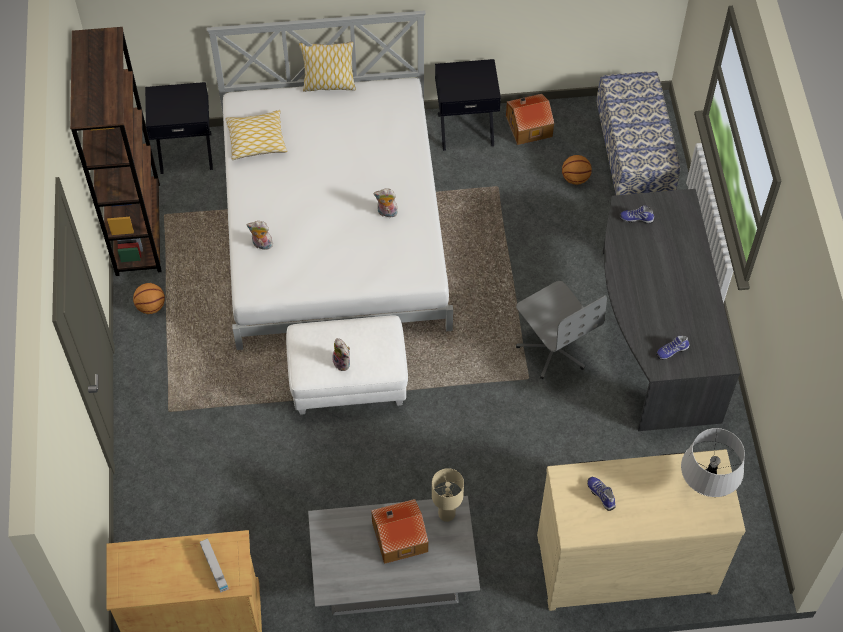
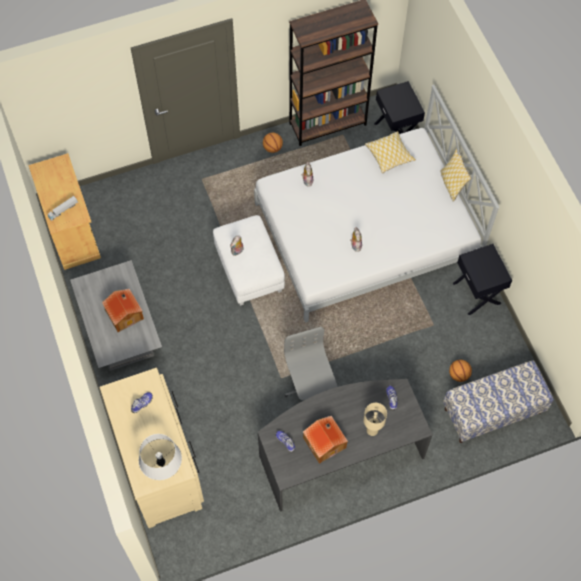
camera: 75 degrees right, 5 degrees up
beige table lamp [432,468,464,522] -> beige table lamp moved to [363,403,387,436]
toy house [506,94,554,145] -> toy house moved to [303,416,348,464]
grey office chair [516,281,607,379] -> grey office chair turned 120 degrees clockwise [284,327,337,400]

